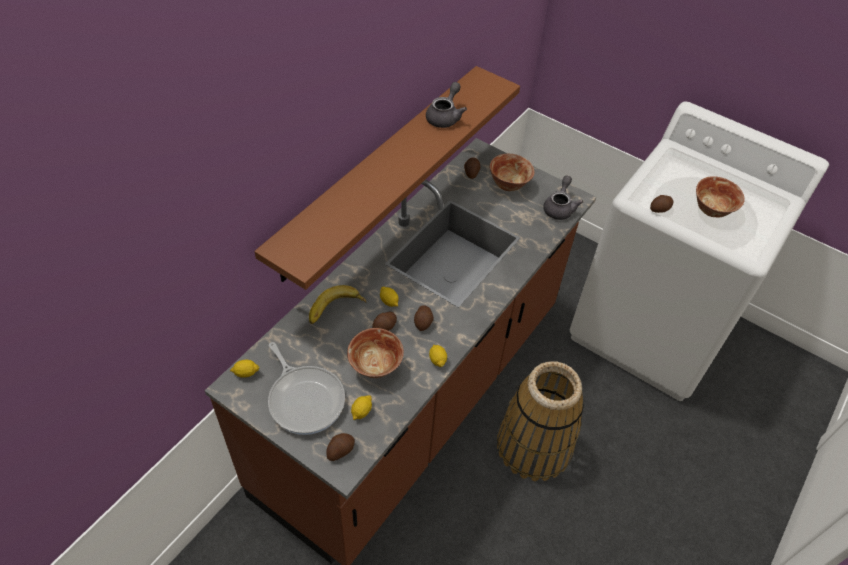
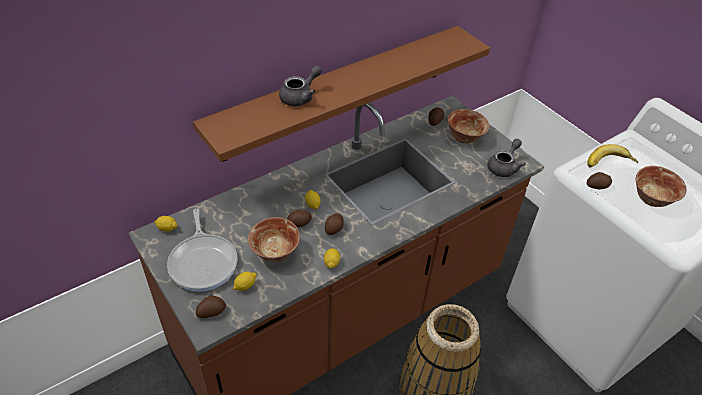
camera: 20 degrees right, 5 degrees down
banana [309,285,366,324] -> banana moved to [587,144,638,167]
grey teapot [426,82,467,128] -> grey teapot moved to [279,65,322,106]

